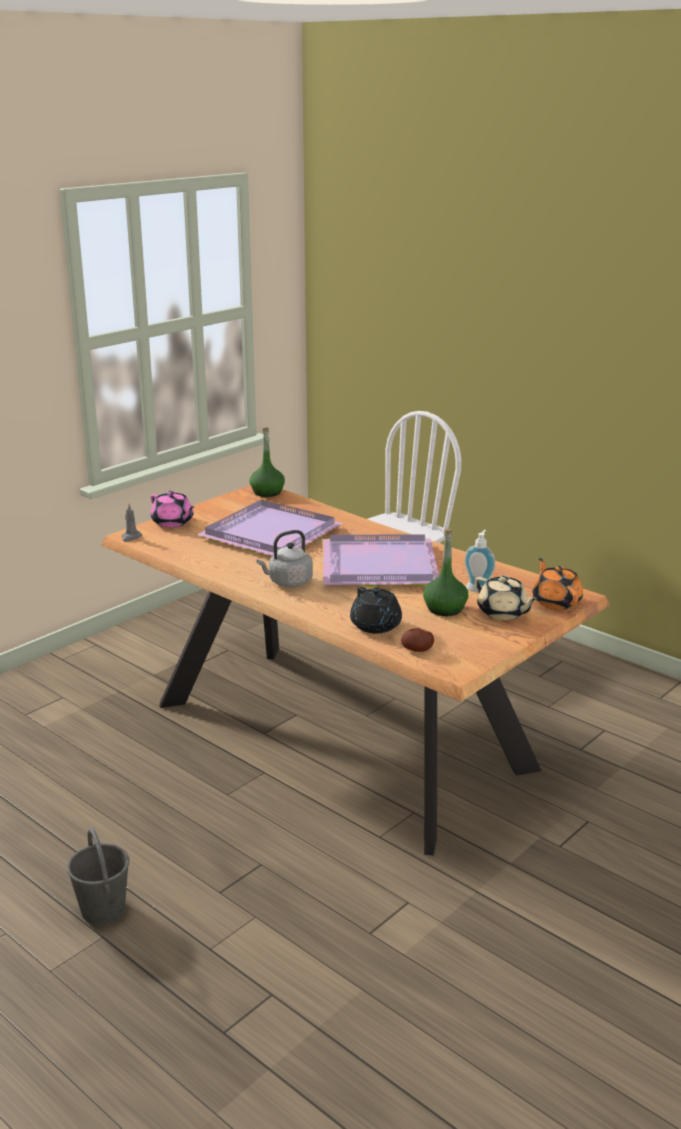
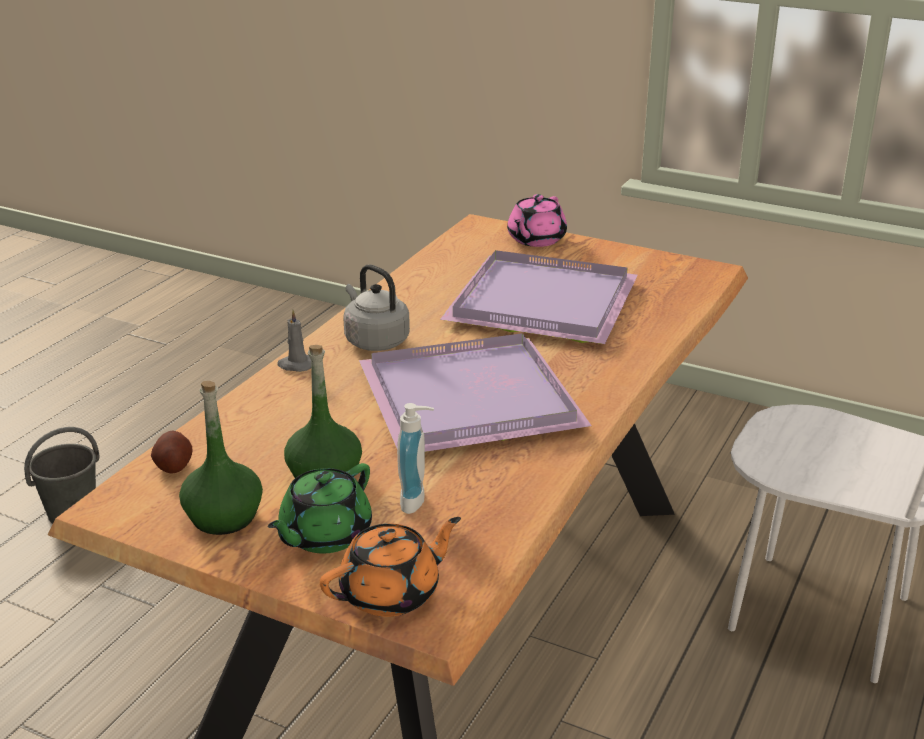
camera: 75 degrees right, 5 degrees up
grey candle [122,504,142,542] -> grey candle moved to [277,310,311,372]
green bottle [249,428,285,497] -> green bottle moved to [179,381,263,535]
black teapot [350,587,402,633] -> none
beige teapot [475,575,539,620] -> green teapot [268,463,372,554]

